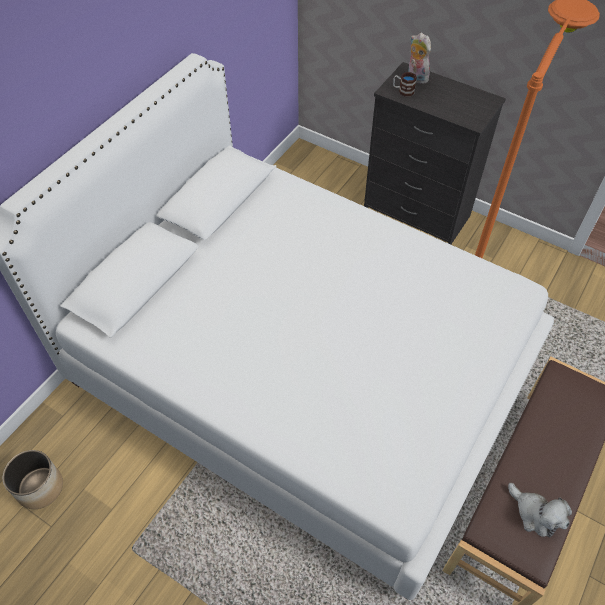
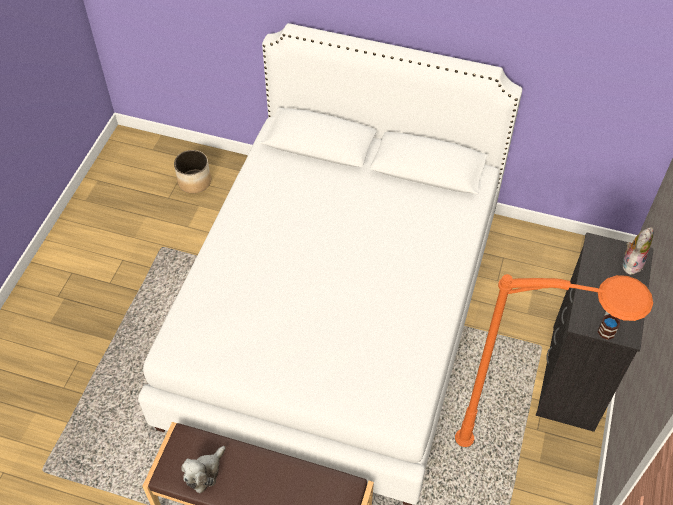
camera: 75 degrees right, 0 degrees up
mug [393,72,417,96] -> mug moved to [598,311,620,340]

